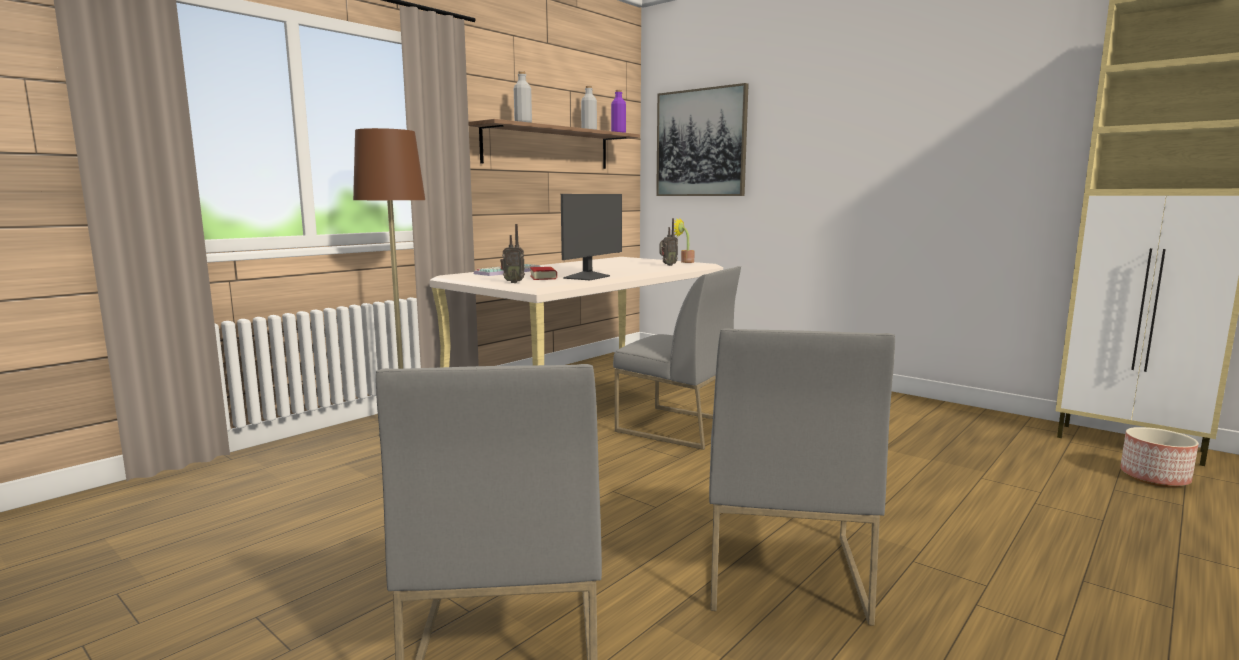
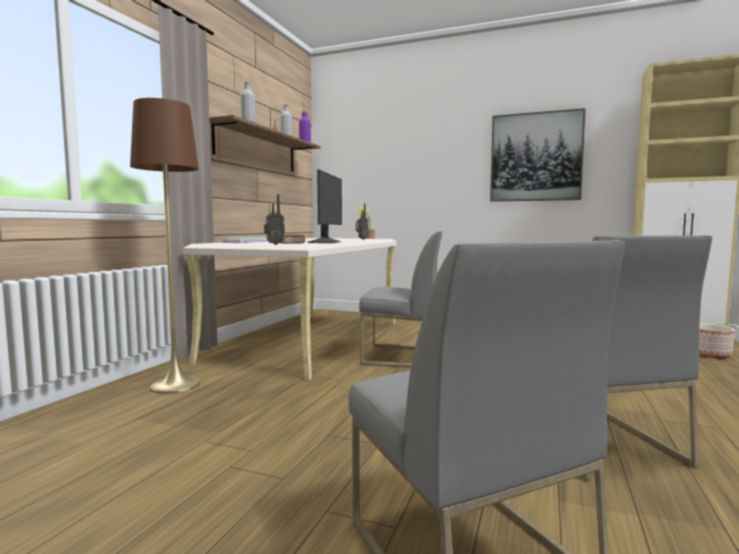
camera: 20 degrees left, 5 degrees down
picture [656,83,748,196] -> picture moved to [490,108,586,202]

